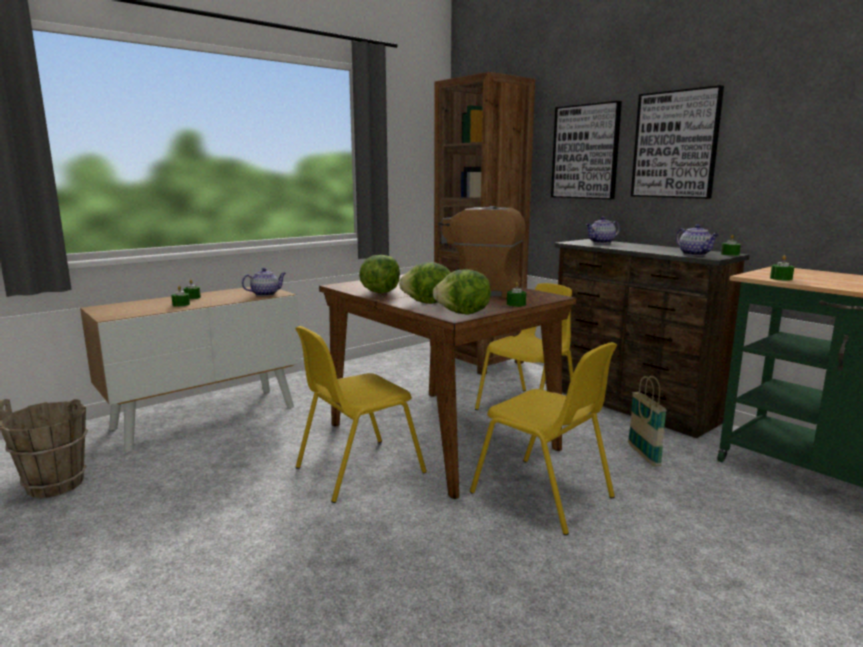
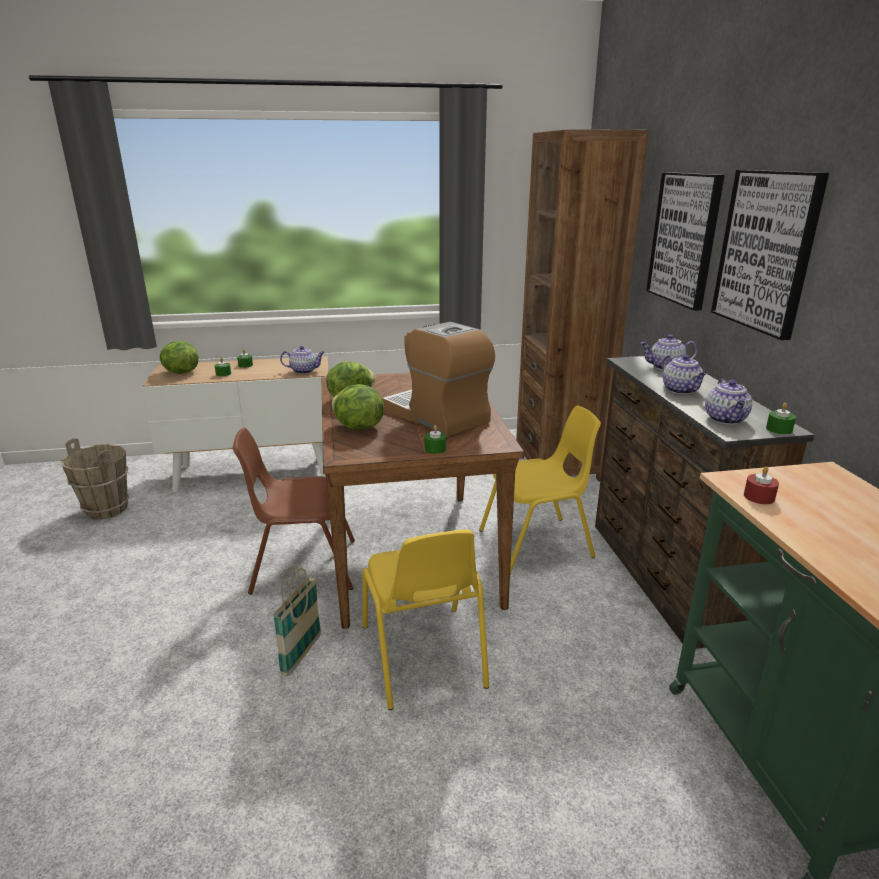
camera: 30 degrees right, 10 degrees up
yellow chair [296,326,427,503] -> brown chair [233,427,355,595]
lettuce [433,269,491,315] -> lettuce moved to [159,341,199,374]
basket [628,376,667,467] -> basket moved to [273,566,321,676]
green candle [770,255,794,281] -> red candle [744,466,779,504]
none -> teapot [662,354,707,394]

